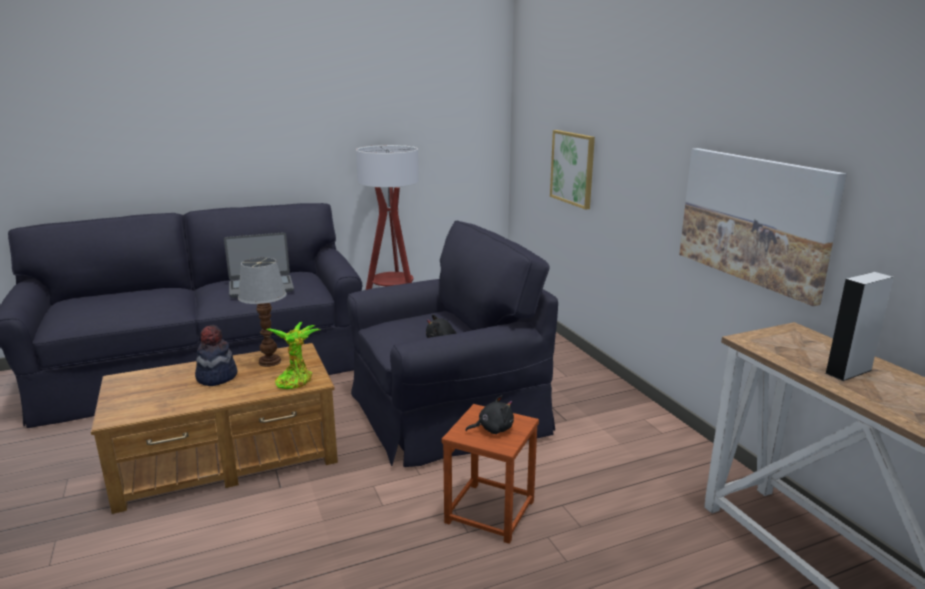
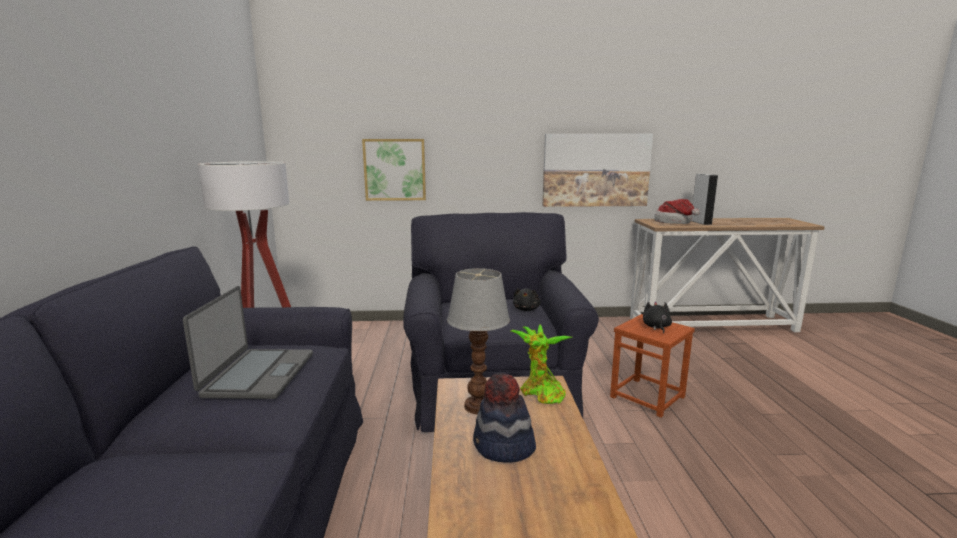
camera: 70 degrees left, 5 degrees down
none -> hat [654,199,700,224]

